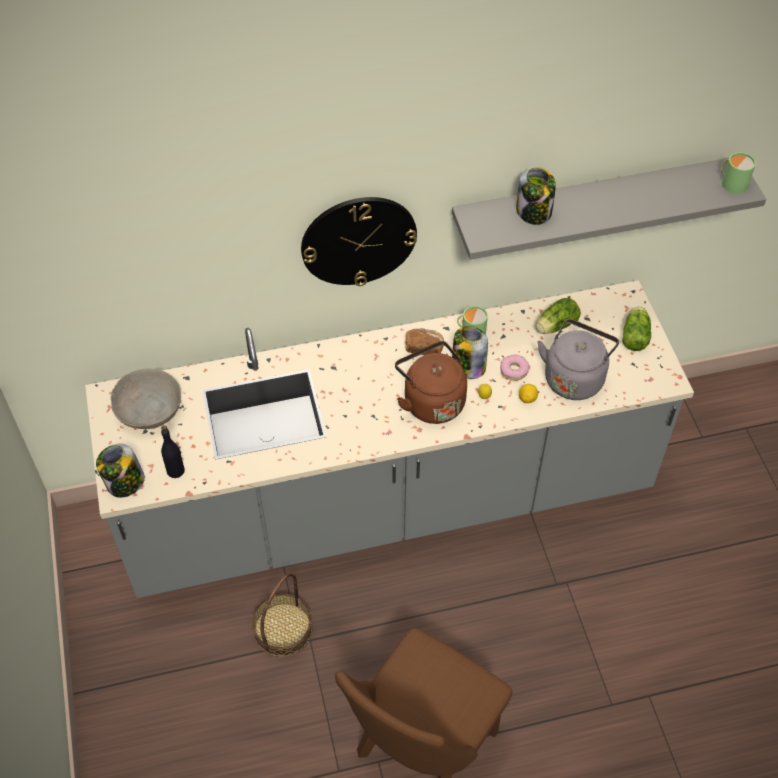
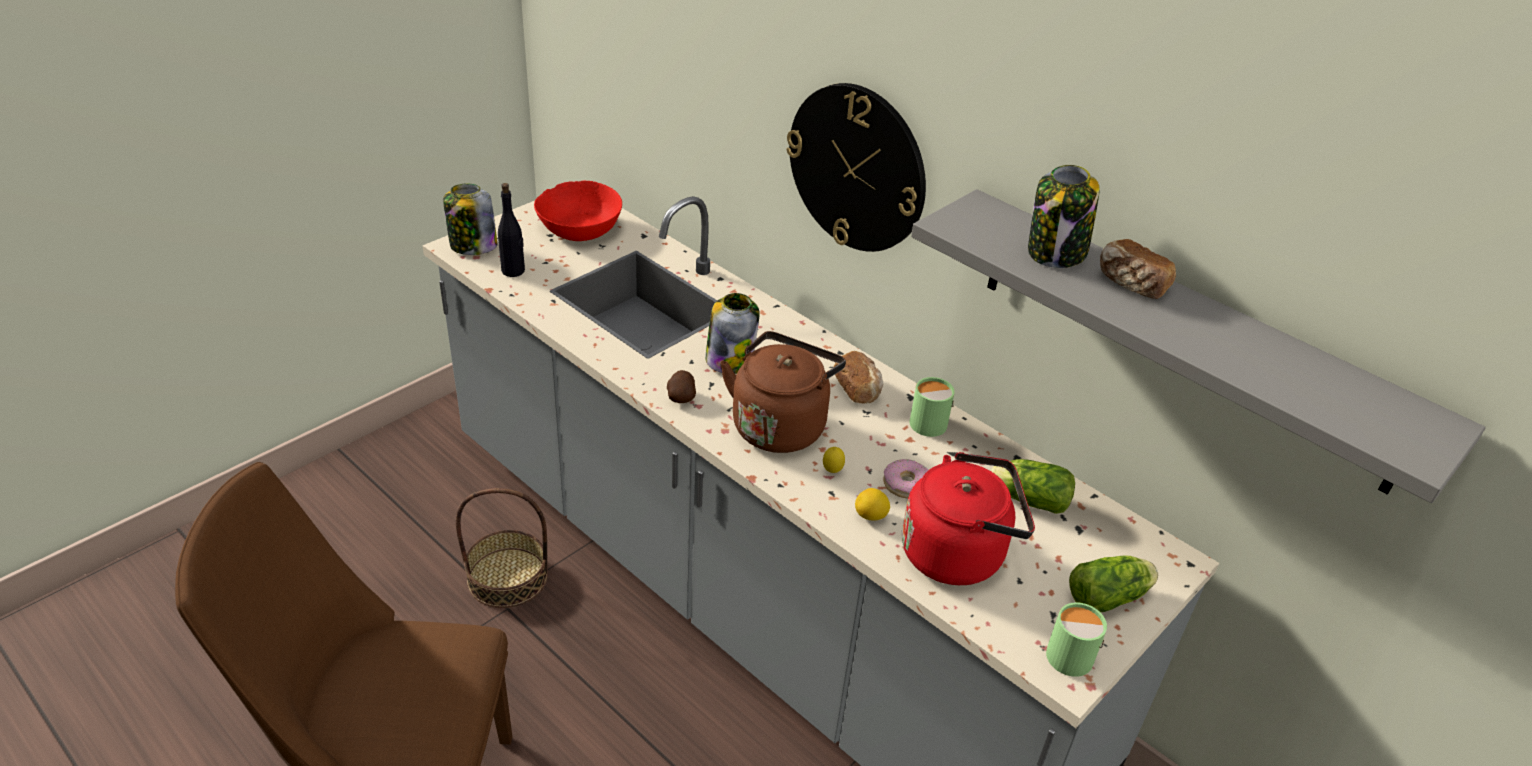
camera: 55 degrees right, 15 degrees down
grey bowl [111,369,181,429] -> red bowl [534,181,622,241]
jar [452,326,488,379] -> jar moved to [705,293,759,374]
grey kettle [537,319,619,400] -> red kettle [902,452,1035,585]
green mug [721,152,756,194] -> green mug moved to [1046,602,1107,677]
none -> potato [667,370,696,403]
none -> bread [1100,239,1176,299]

